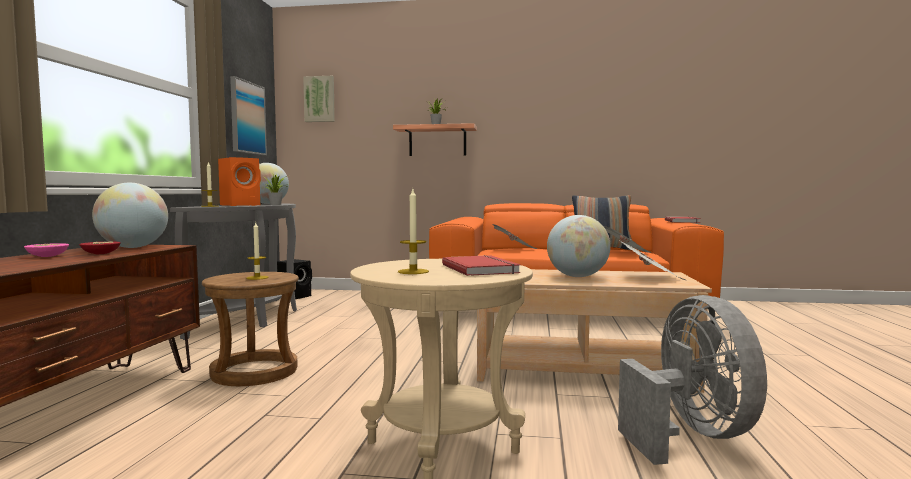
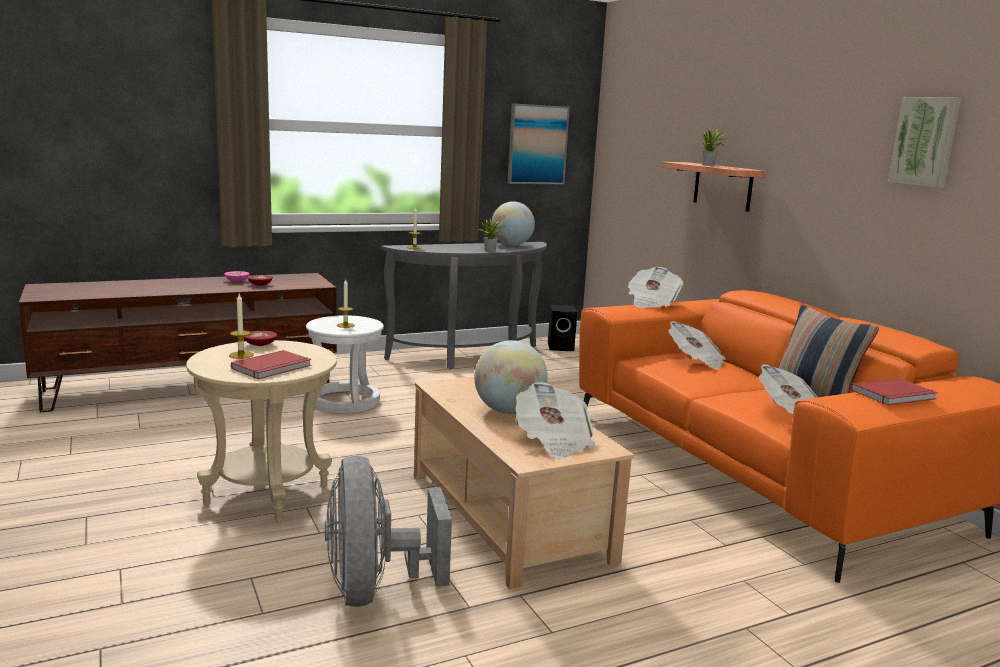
camera: 55 degrees right, 10 degrees up
globe [92,183,168,248] -> none
brown stool [202,272,299,386] -> white stool [306,315,384,413]
orange speaker [218,157,261,206] -> none
picture [303,76,335,122] -> picture moved to [888,97,961,188]
grey fan [618,295,767,465] -> grey fan turned 120 degrees clockwise [325,456,452,607]
none -> red bowl [244,331,277,346]
none -> newspaper [628,267,684,308]

